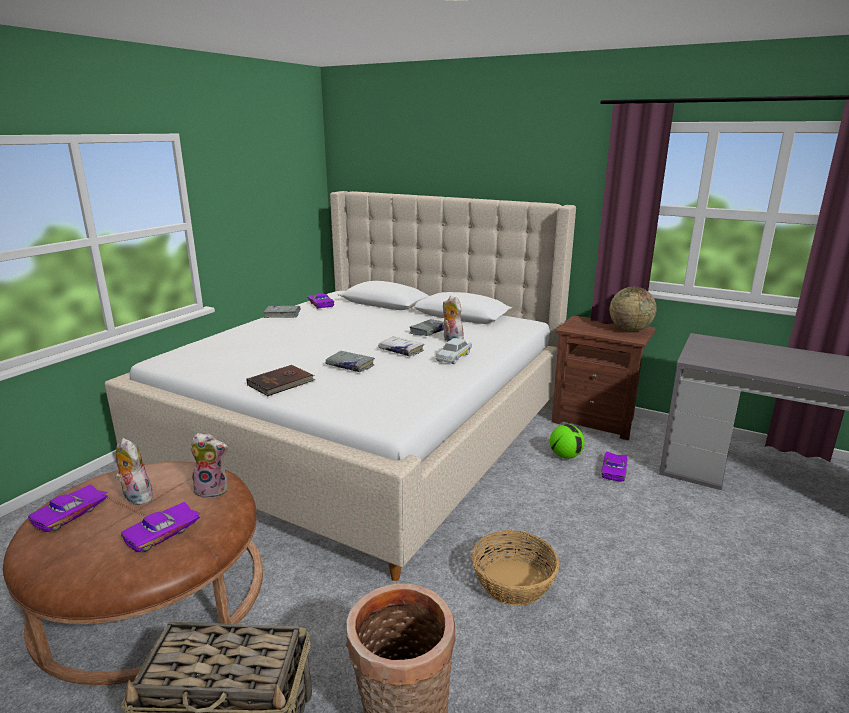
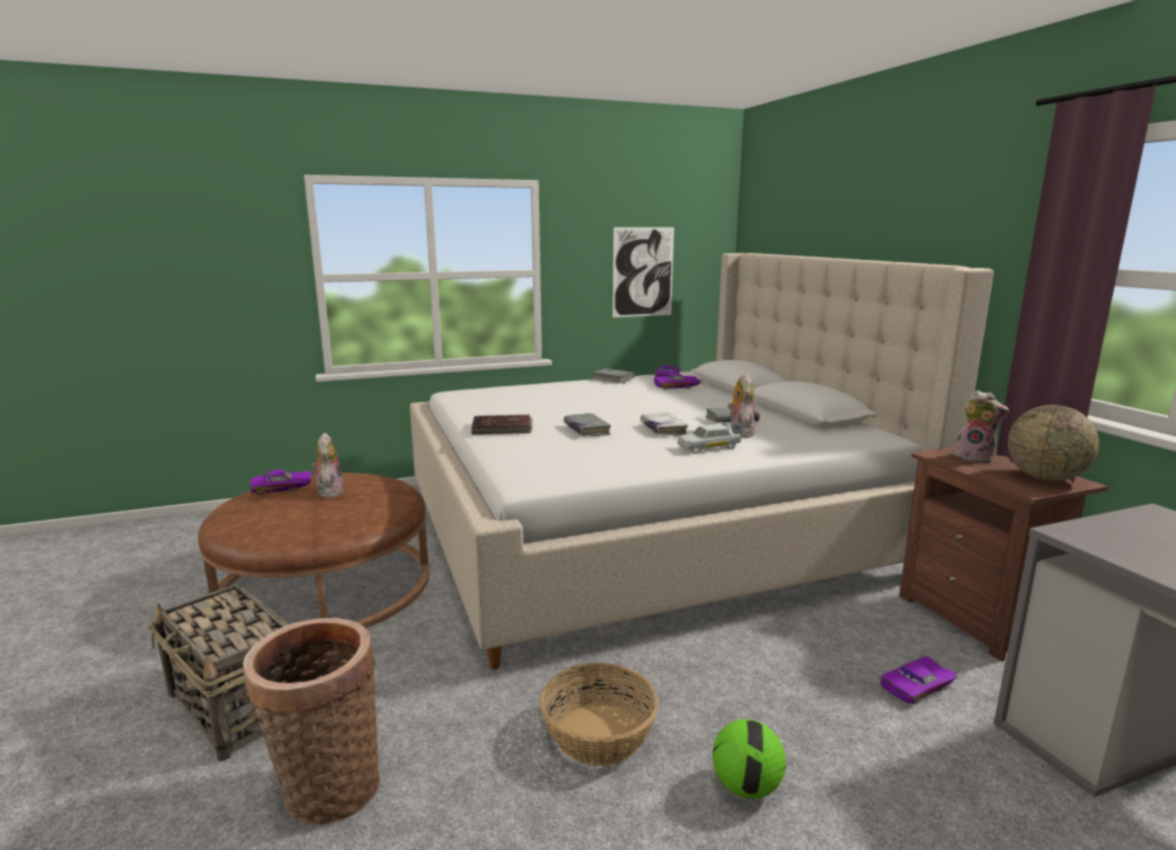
camera: 40 degrees right, 5 degrees down
purple toy car [121,502,201,552] -> purple toy car moved to [654,372,702,390]
plush toy [190,433,228,498] -> plush toy moved to [954,390,1009,463]
football [550,424,585,459] -> football moved to [713,719,786,799]
none -> picture [613,227,674,317]

